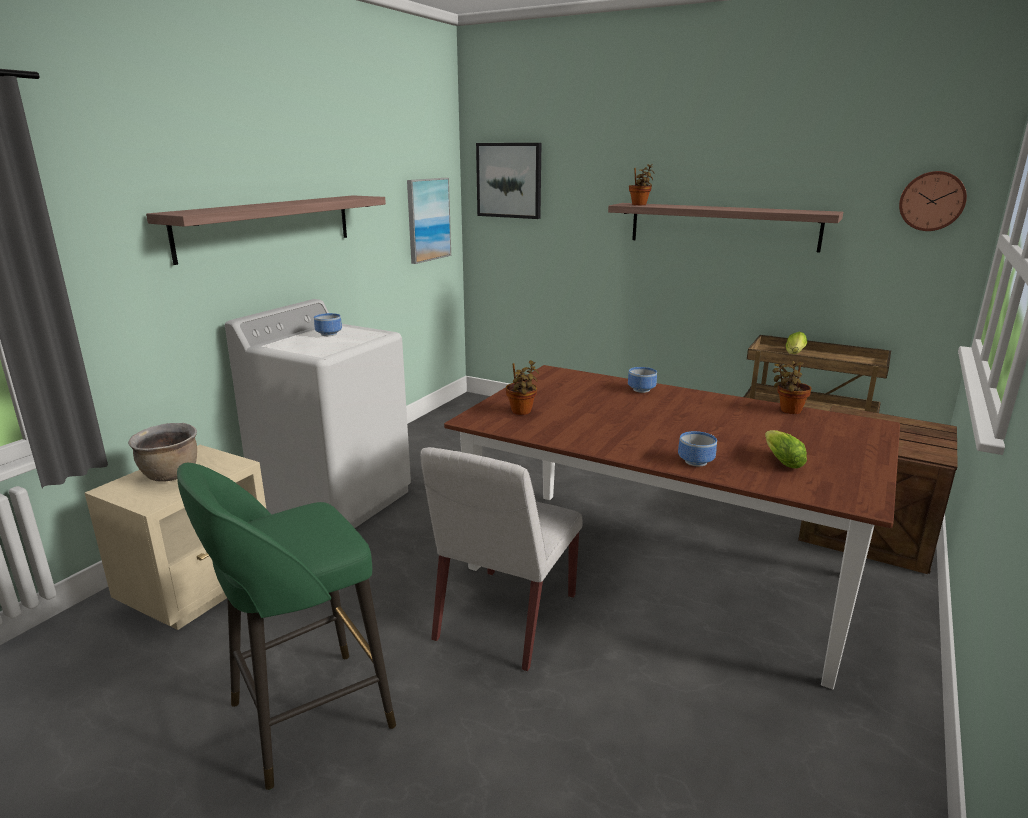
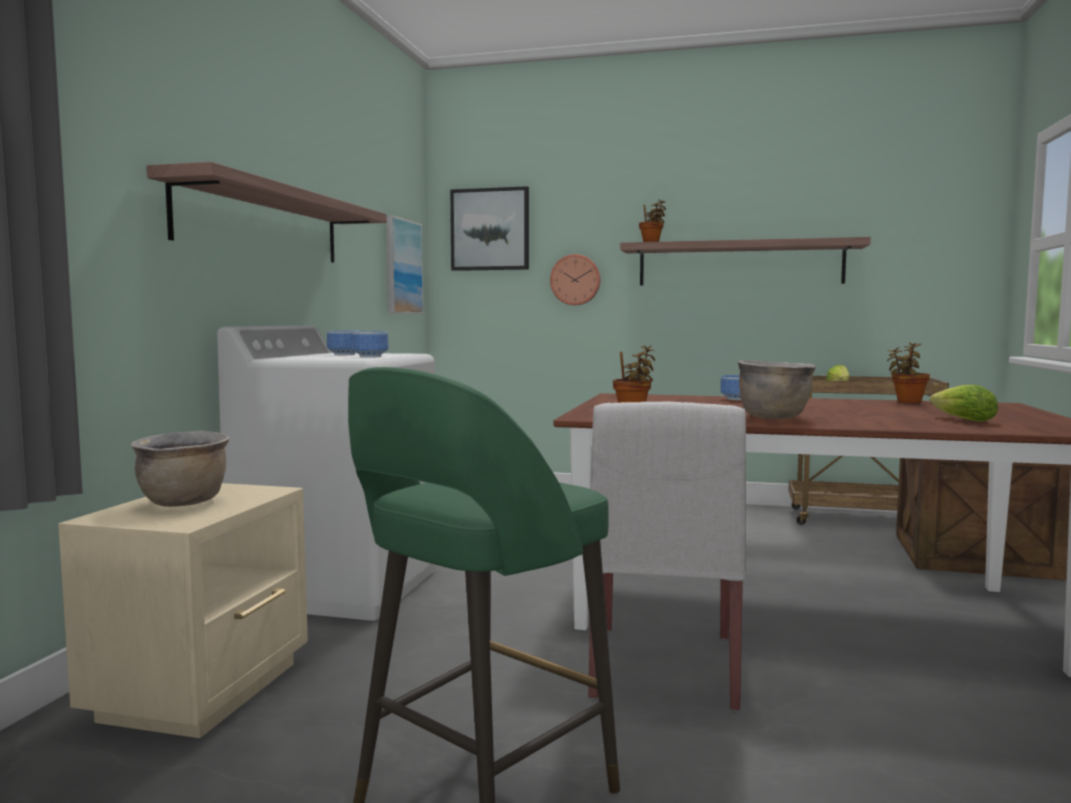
camera: 15 degrees left, 15 degrees down
bowl [678,431,717,466] -> bowl moved to [352,331,389,358]
wall clock [899,171,967,231] -> wall clock moved to [550,254,601,305]
none -> brown cooking pot [738,360,816,419]

